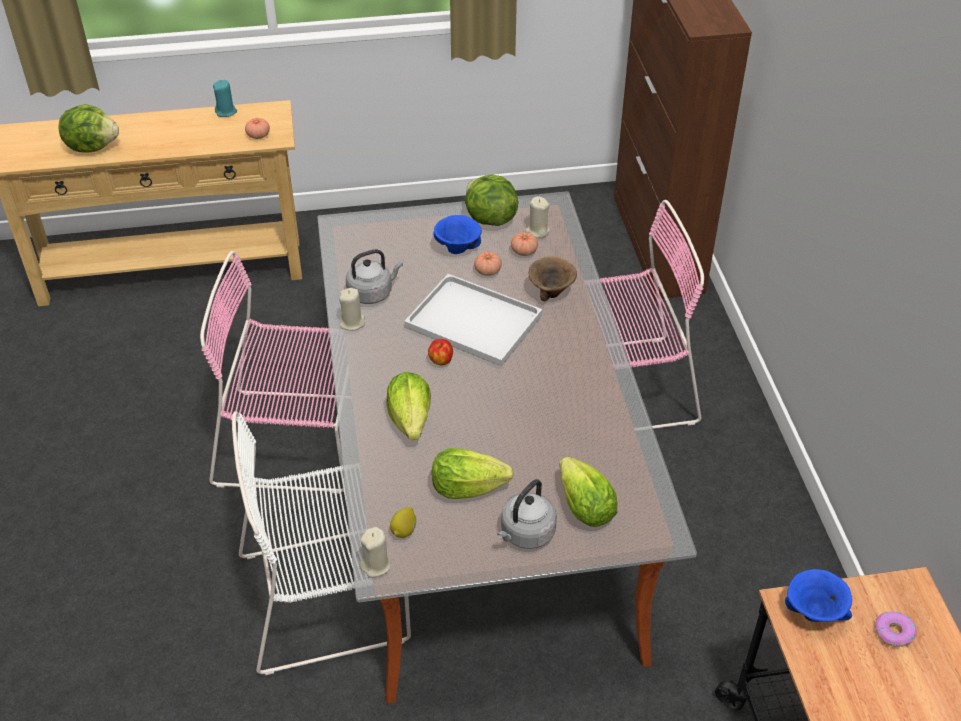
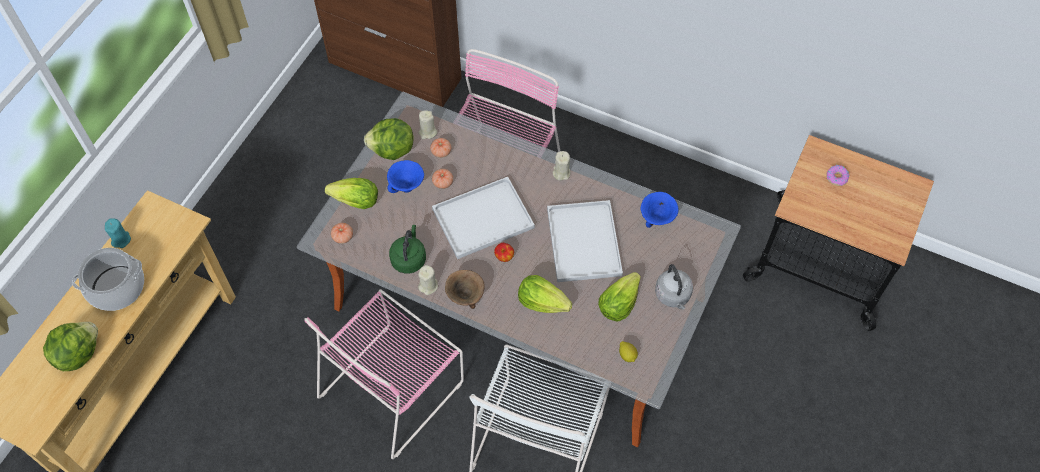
camera: 55 degrees left, 15 degrees up
tomato [245,118,270,139] -> tomato moved to [331,223,353,244]
grey kettle [346,249,403,304] -> green kettle [389,225,426,274]
beige candle [359,527,392,577] -> beige candle moved to [553,151,571,181]
brown bowl [529,256,577,301] -> brown bowl moved to [445,270,485,309]
lettuce [560,457,618,527] -> lettuce moved to [325,178,378,209]
blue bowl [785,569,852,622] -> blue bowl moved to [640,192,679,228]
none -> cooking pot [72,248,144,311]
none -> white tray [547,200,623,282]

